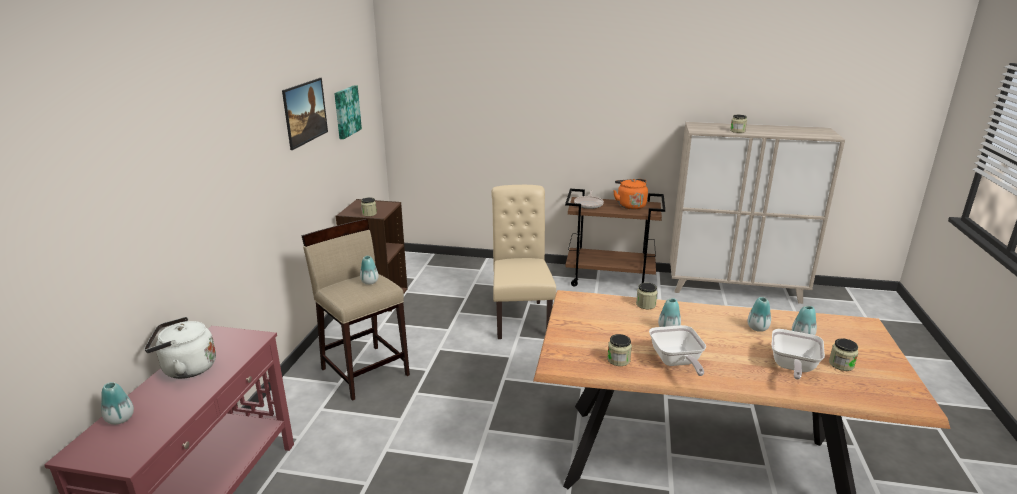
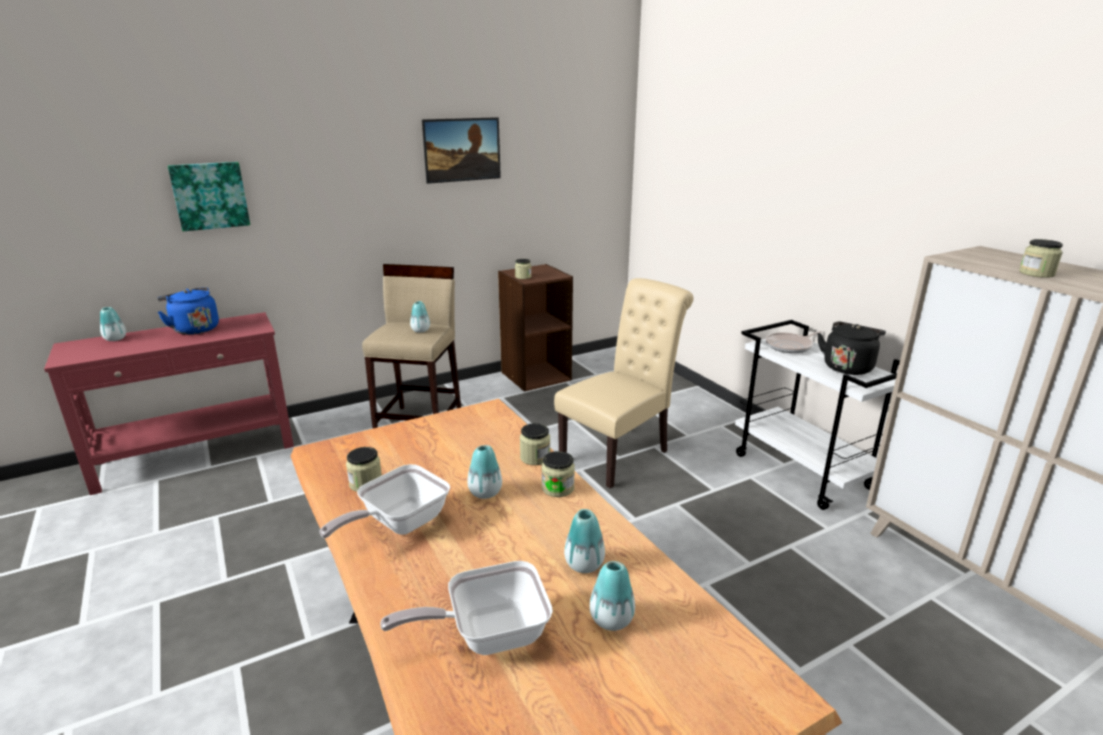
camera: 50 degrees right, 0 degrees up
white kettle [144,317,216,379] -> blue kettle [157,287,219,335]
picture [334,86,362,139] -> picture moved to [168,162,250,231]
brown cart [565,189,665,287] -> white cart [735,320,900,510]
orange kettle [613,179,648,210] -> black kettle [817,321,886,375]
jar [829,338,858,371] -> jar moved to [541,451,575,497]

